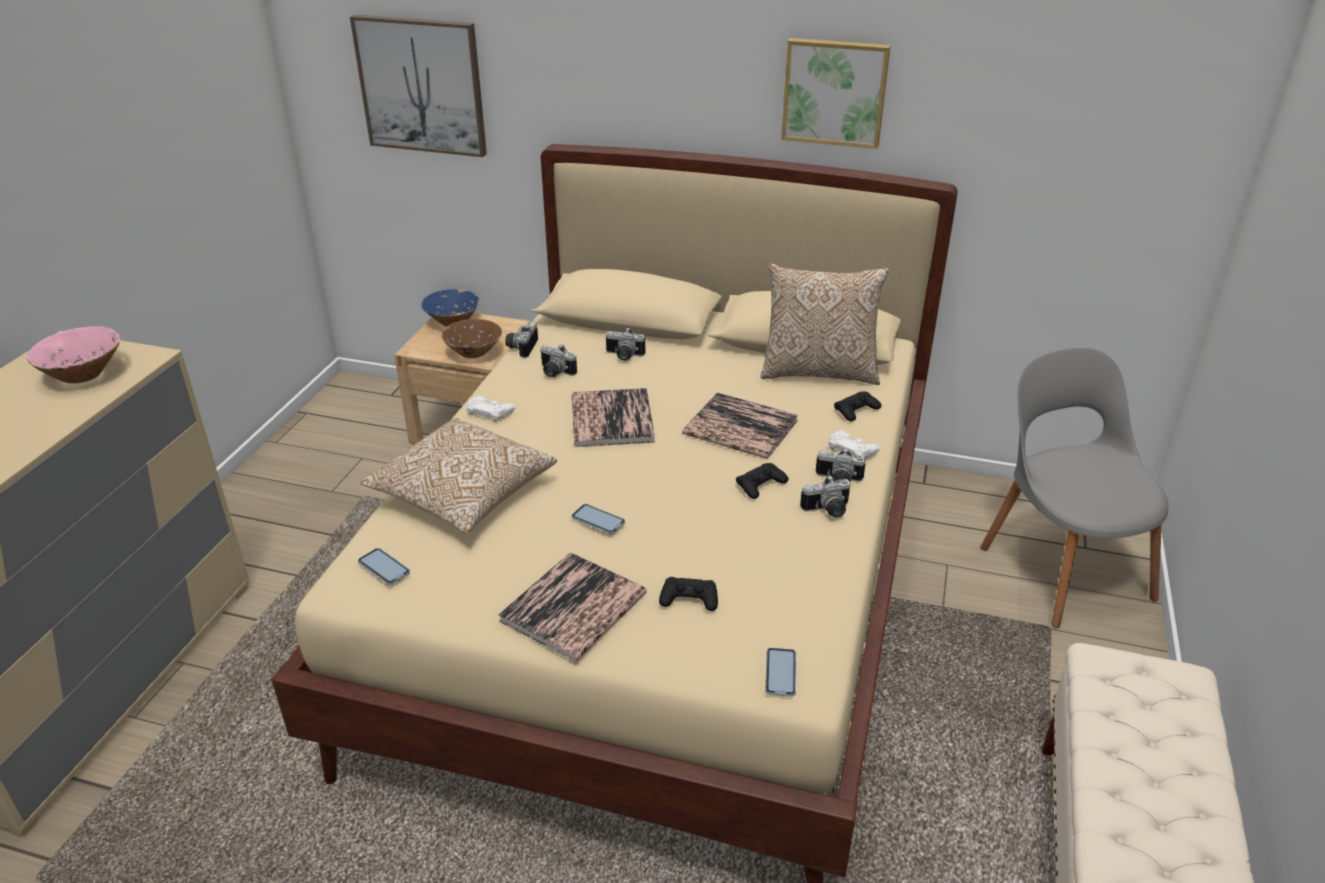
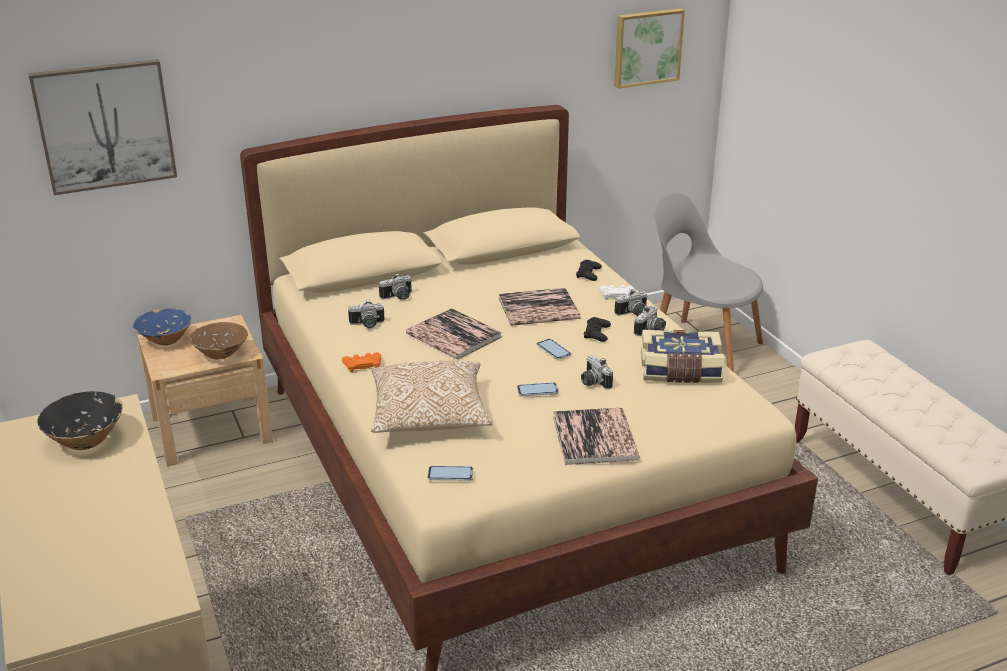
camera: 40 degrees left, 5 degrees down
pink bowl [27,326,120,383] -> black bowl [37,391,123,450]
white game controller [466,396,515,422] -> orange game controller [342,352,381,372]
camera [506,321,538,358] -> camera moved to [581,355,613,389]
black game controller [659,577,718,611] -> none
pillow [760,264,889,385] -> none
phone [765,648,796,697] -> phone moved to [537,339,571,360]
picture [781,38,891,149] -> picture moved to [614,8,685,89]
none -> book [641,330,725,383]

